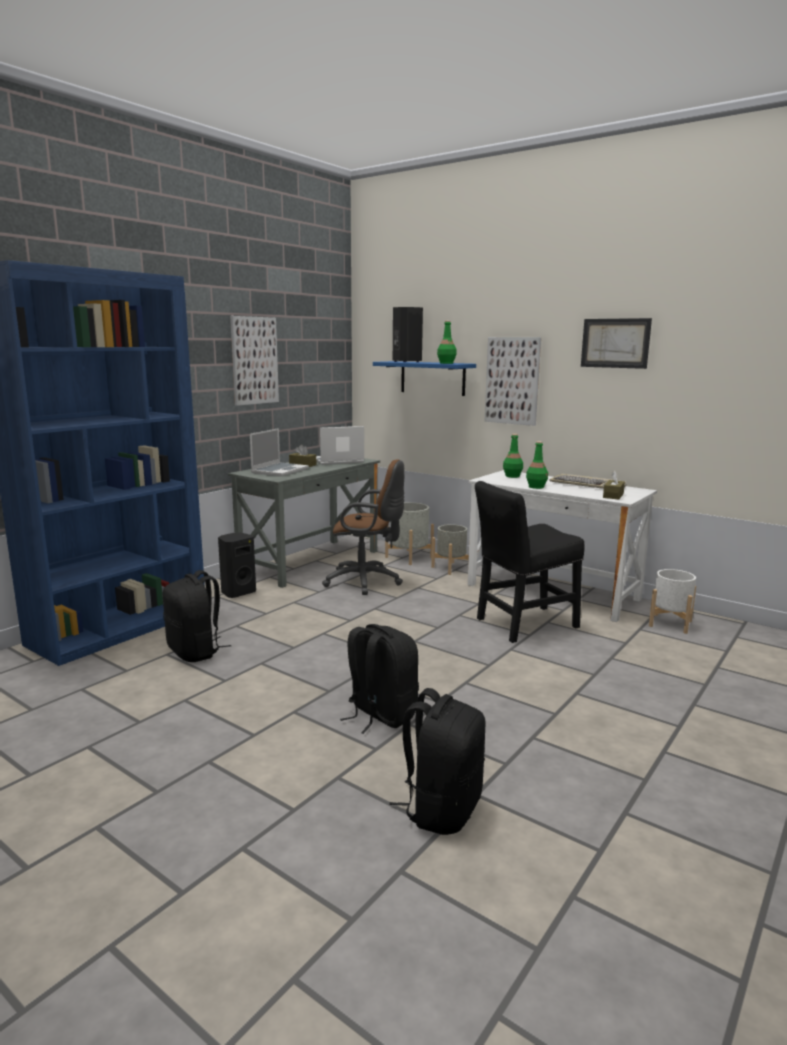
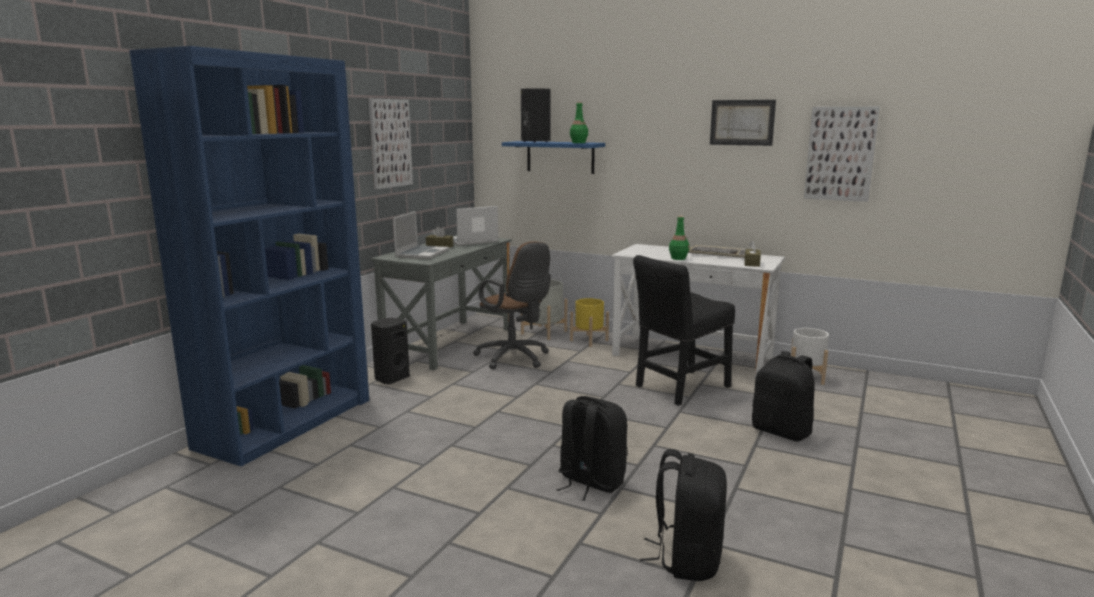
camera: 10 degrees left, 0 degrees up
black backpack [163,570,231,662] -> black backpack moved to [752,351,814,441]
brown office chair [322,459,405,595] -> brown office chair turned 45 degrees clockwise [473,241,551,370]
grey planter [431,524,469,575] -> yellow planter [570,298,609,347]
picture [485,337,541,426] -> picture moved to [804,107,880,202]
green bottle [503,434,523,478] -> none

